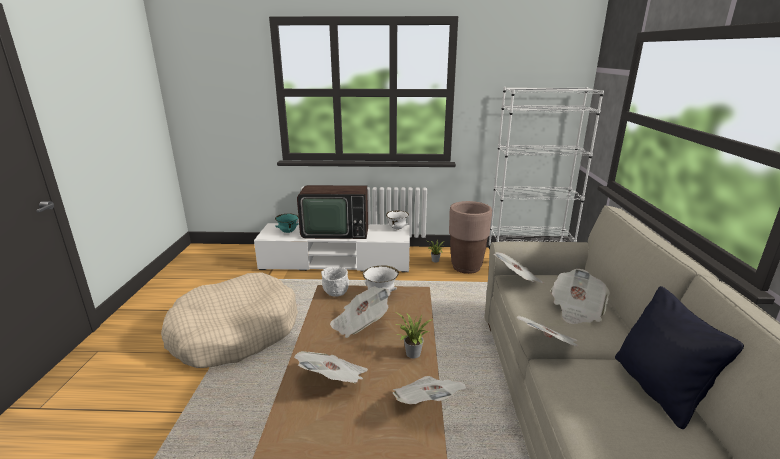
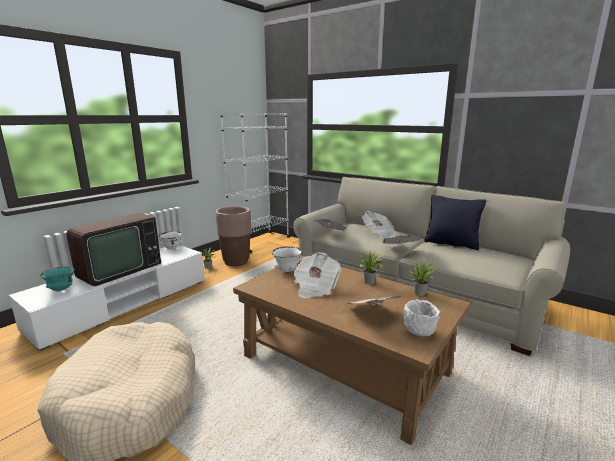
camera: 55 degrees left, 5 degrees down
white bowl [321,267,349,297] -> white bowl moved to [404,299,440,336]
newspaper [393,376,467,404] -> potted plant [409,259,438,296]

